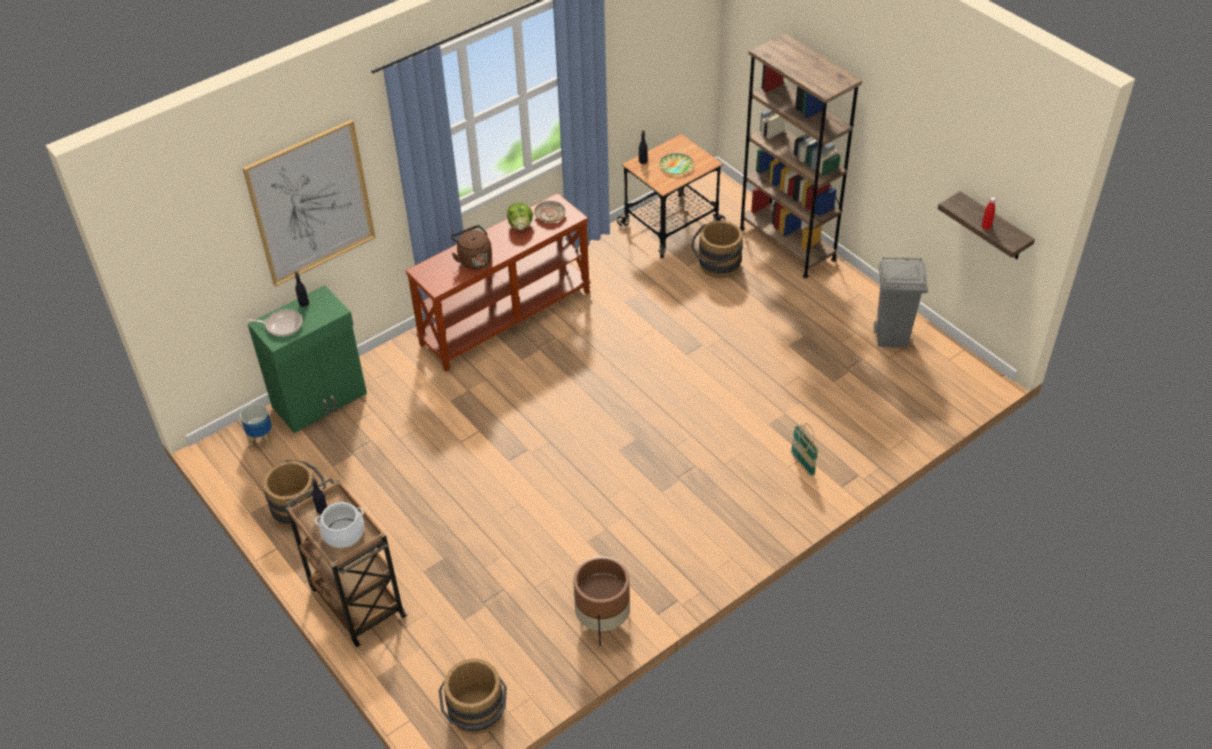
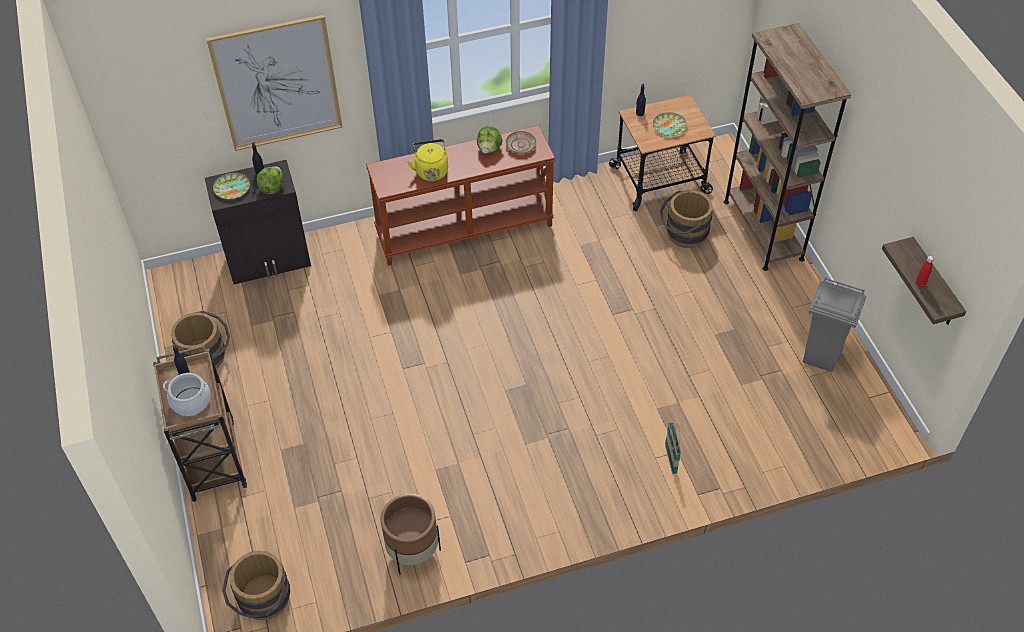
camera: 20 degrees right, 5 degrees up
planter [240,403,273,446] -> none
frying pan [247,309,303,337] -> plate [213,173,250,199]
green cabinet [248,285,367,433] -> black cabinet [205,160,311,284]
brown kettle [451,225,492,269] -> yellow kettle [407,139,448,181]
none -> lettuce [257,167,284,194]

